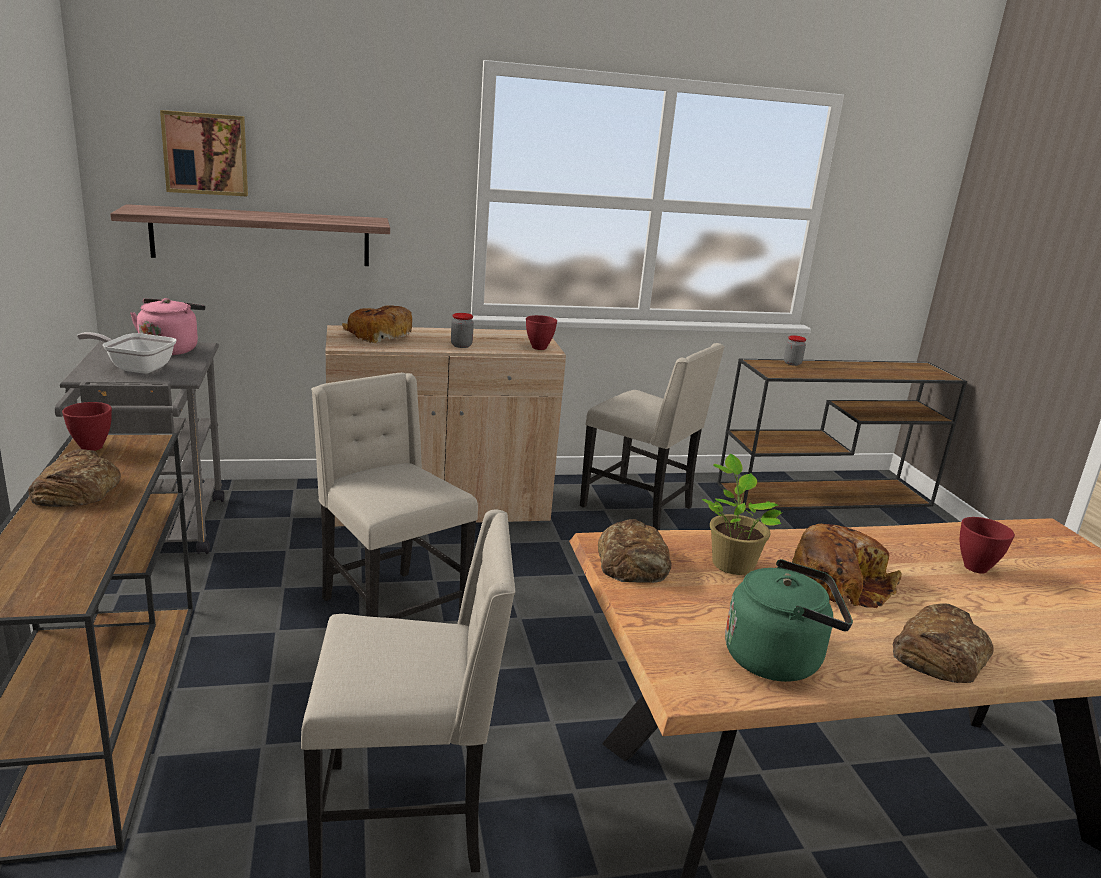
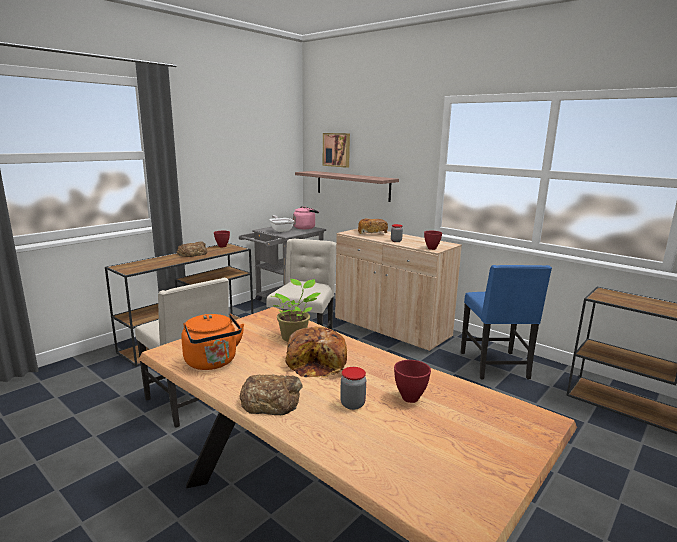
camera: 55 degrees right, 5 degrees down
beige chair [580,343,725,530] -> blue chair [461,265,552,380]
bread [598,519,672,583] -> none
green kettle [725,559,853,682] -> orange kettle [181,314,244,370]
jar [784,335,806,366] -> jar moved to [340,367,366,410]

